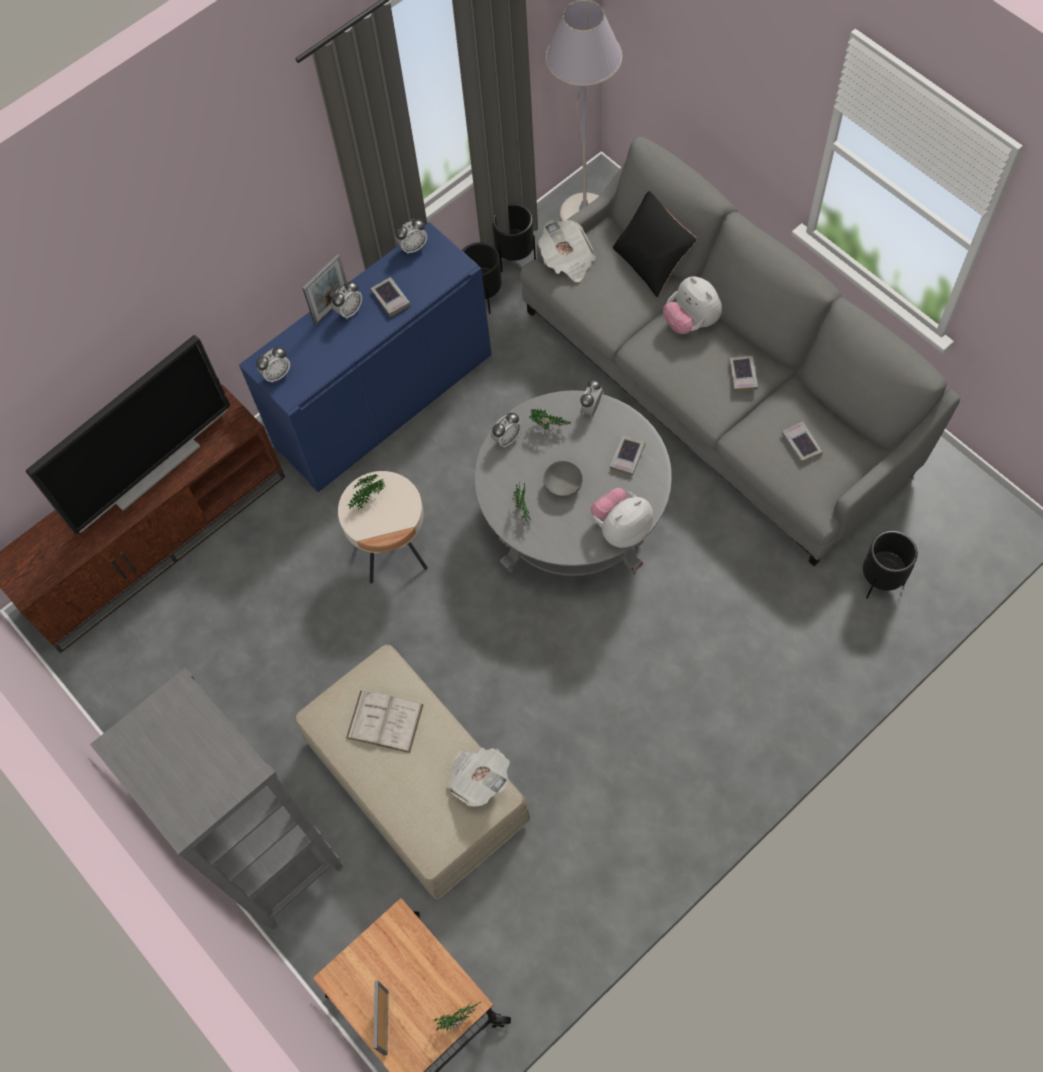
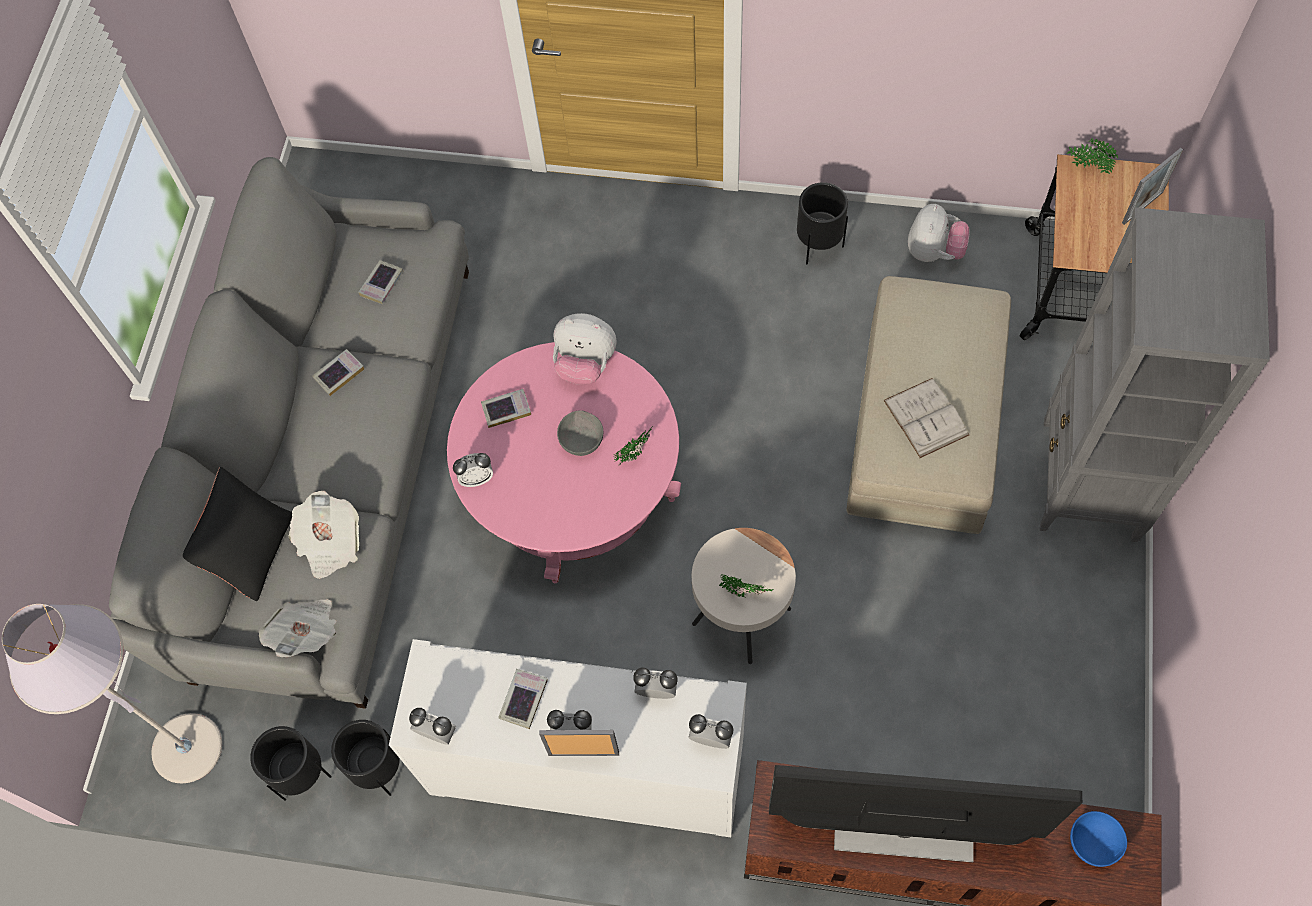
camera: 130 degrees left, 0 degrees up
blue cabinet [239,222,492,492] -> white cabinet [389,639,747,837]
newspaper [446,748,510,807] -> newspaper moved to [289,491,359,579]
grey coffee table [475,390,672,576] -> pink coffee table [447,342,681,583]
alarm clock [491,413,521,447] -> alarm clock moved to [633,667,678,699]
potted plant [529,408,571,430] -> none
plush toy [663,276,722,334] -> plush toy moved to [908,204,970,262]
black planter [863,531,918,599] -> black planter moved to [797,182,848,264]
none -> blue bowl [1070,811,1127,867]

